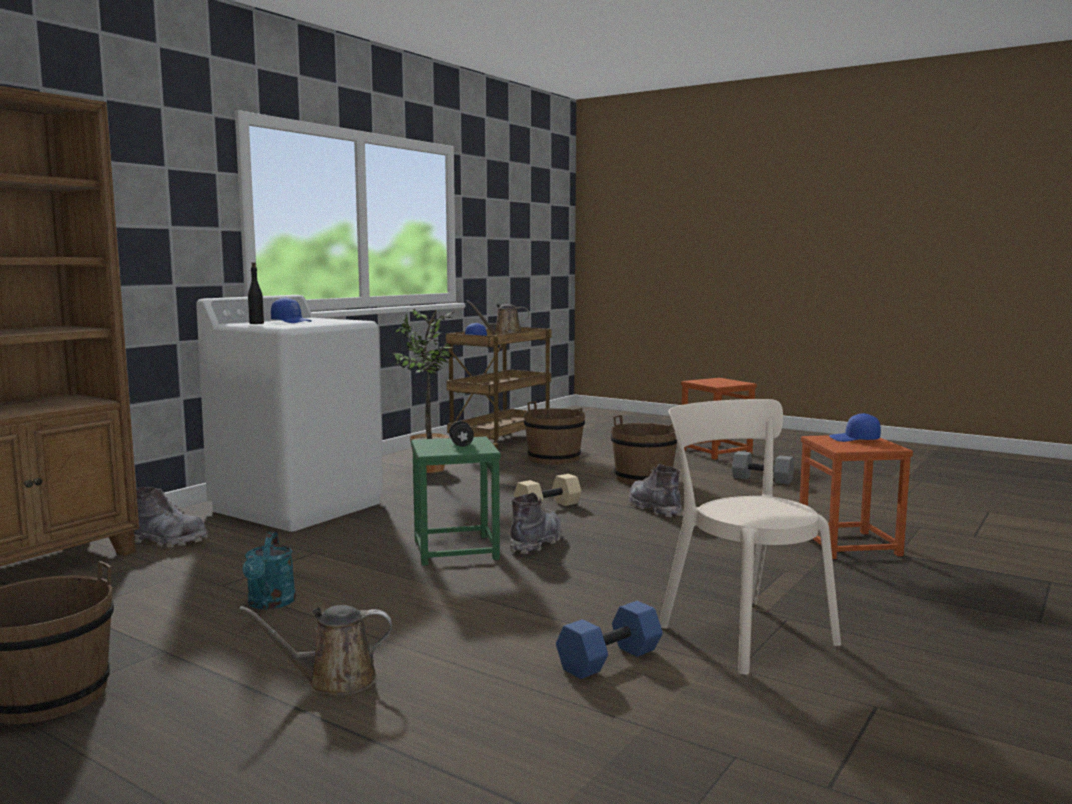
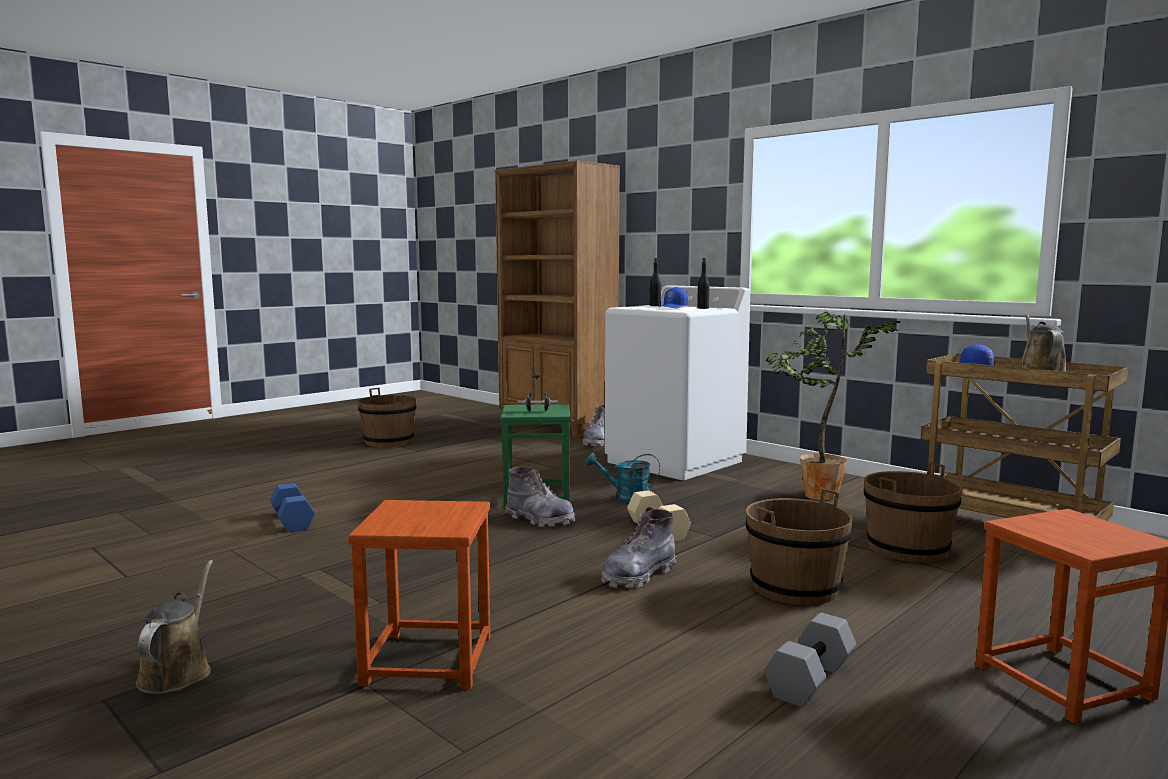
camera: 100 degrees right, 0 degrees up
brown watering can [239,605,392,696] -> brown watering can moved to [136,560,213,694]
turquoise watering can [243,532,296,609] -> turquoise watering can moved to [585,452,660,503]
grey boot [629,464,681,517] -> grey boot turned 150 degrees clockwise [601,509,677,588]
beige chair [659,399,841,675] -> none
blue cap [829,413,881,442] -> none
none -> black bottle [697,258,710,309]

